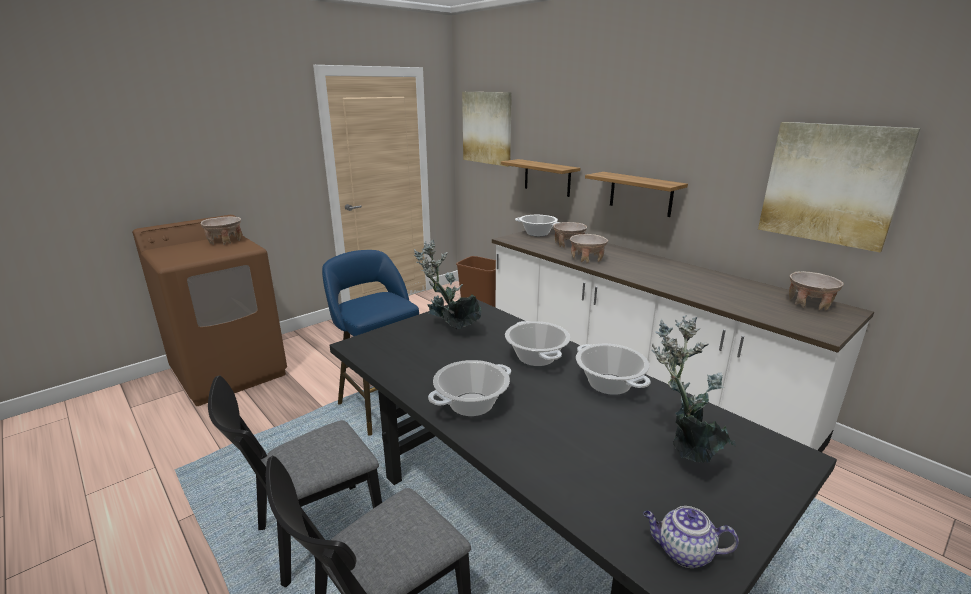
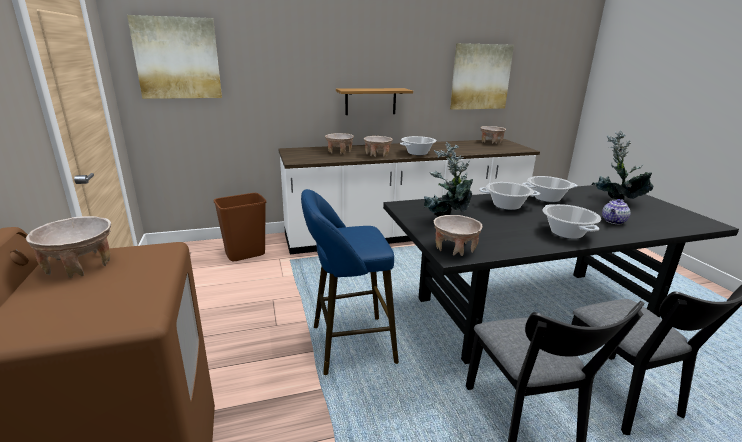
camera: 65 degrees left, 0 degrees up
shelf [501,159,580,197] -> none
cooking pot [515,215,561,237] -> cooking pot moved to [400,136,436,155]
teapot [643,506,739,568] -> teapot moved to [602,199,631,224]
none -> beige bowl [434,215,483,256]

